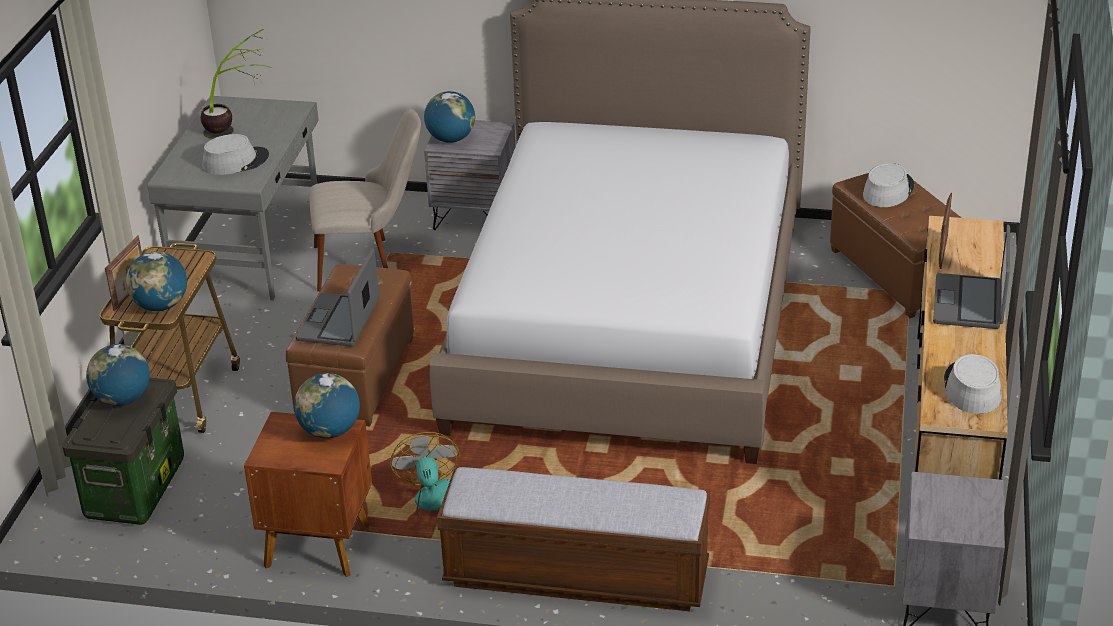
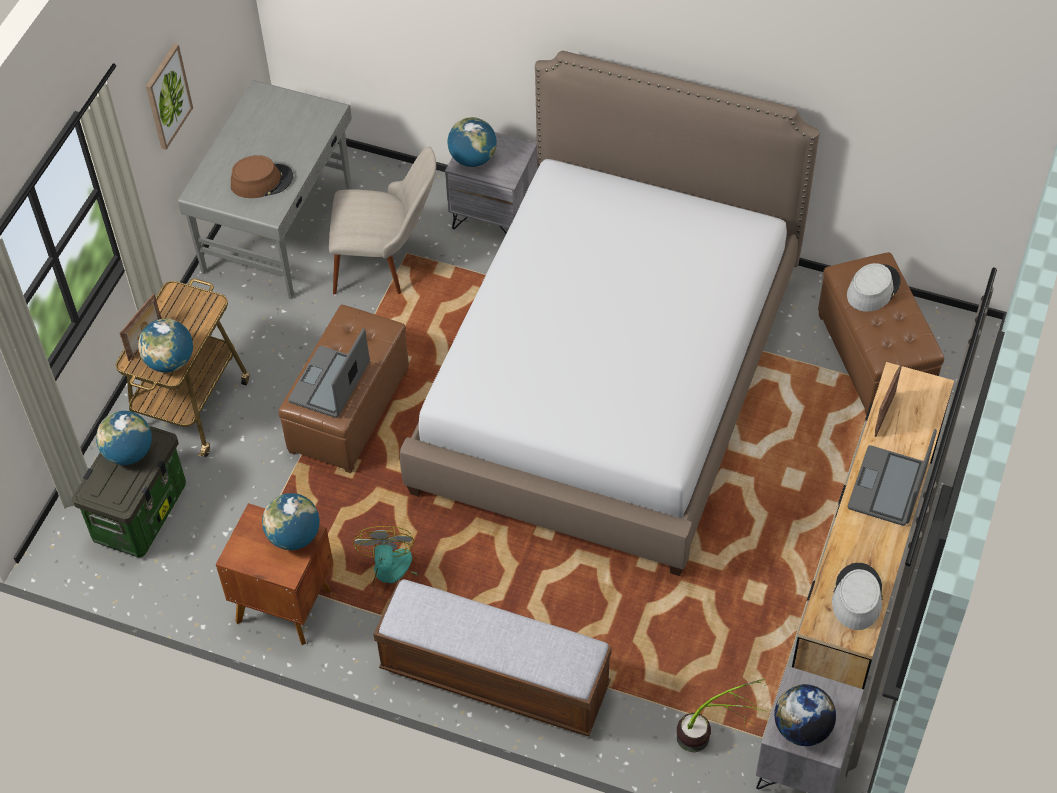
camera: 10 degrees right, 20 degrees up
potted plant [201,29,272,139] -> potted plant moved to [677,679,767,752]
grey hat [203,134,269,175] -> brown hat [231,155,293,198]
none -> picture [146,44,193,150]
none -> globe [774,684,836,746]

